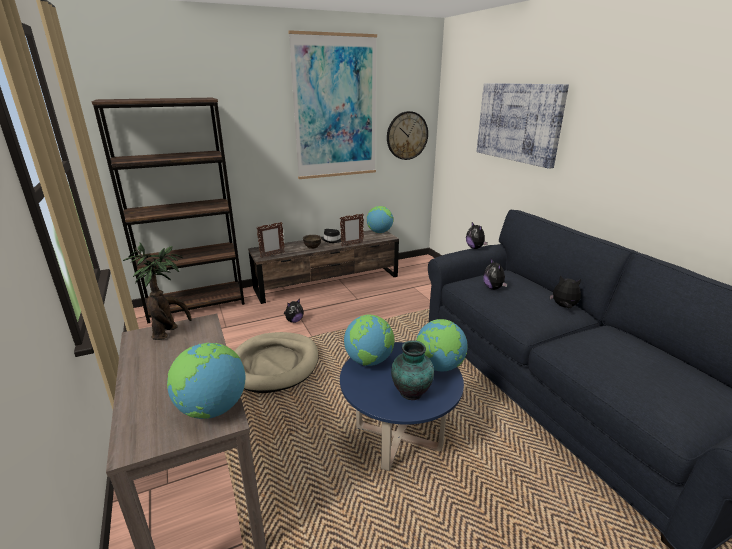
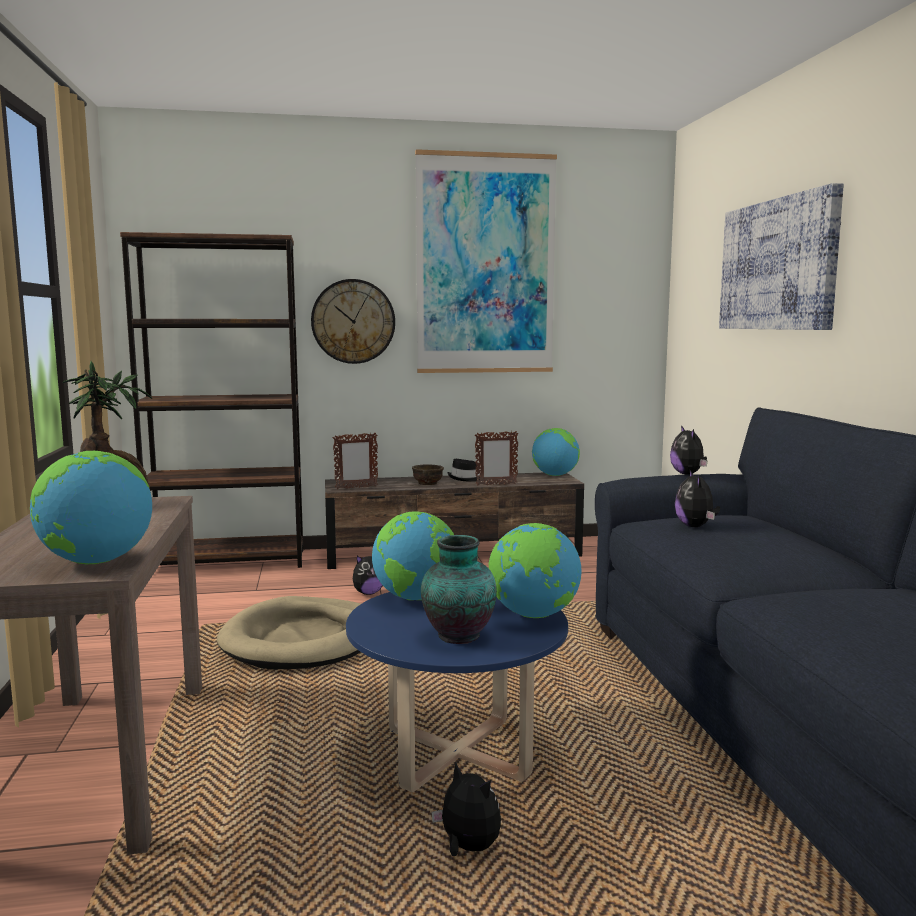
camera: 15 degrees right, 15 degrees down
wall clock [387,111,428,160] -> wall clock moved to [311,279,395,364]
plush toy [550,275,581,308] -> plush toy moved to [431,762,501,856]

